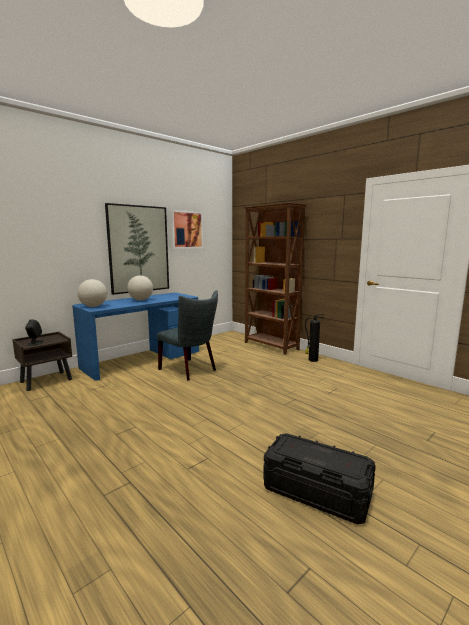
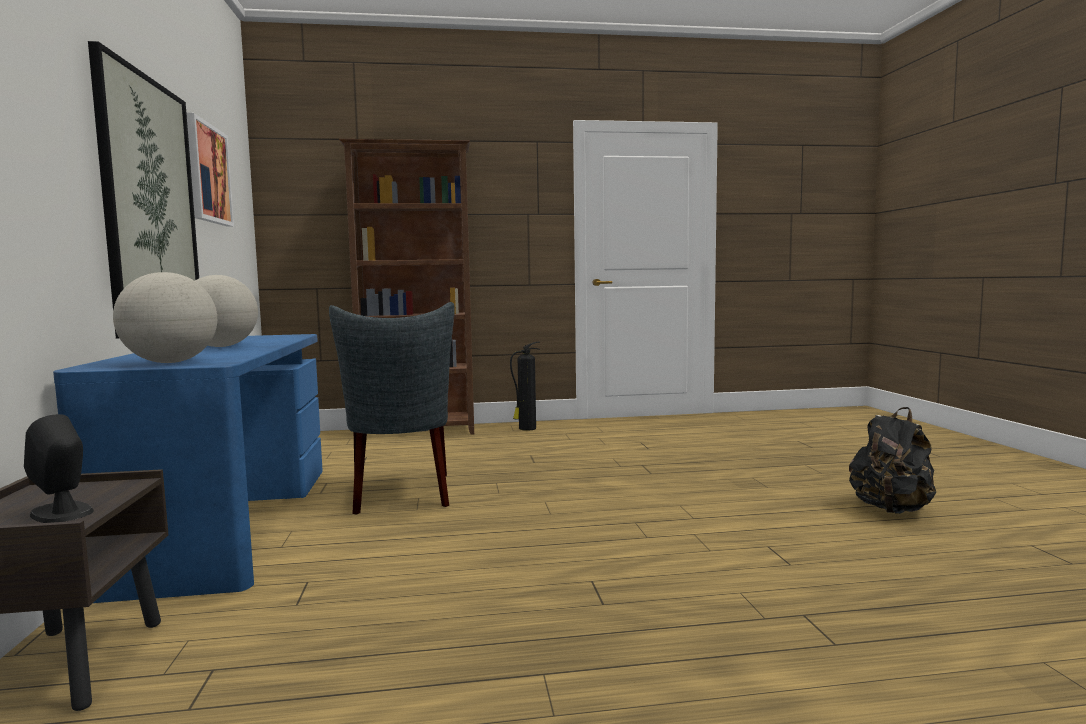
camera: 55 degrees left, 5 degrees down
grey chair [157,290,218,381] -> grey chair turned 90 degrees clockwise [329,302,455,515]
black storage box [263,433,376,525] -> black backpack [849,407,936,514]

